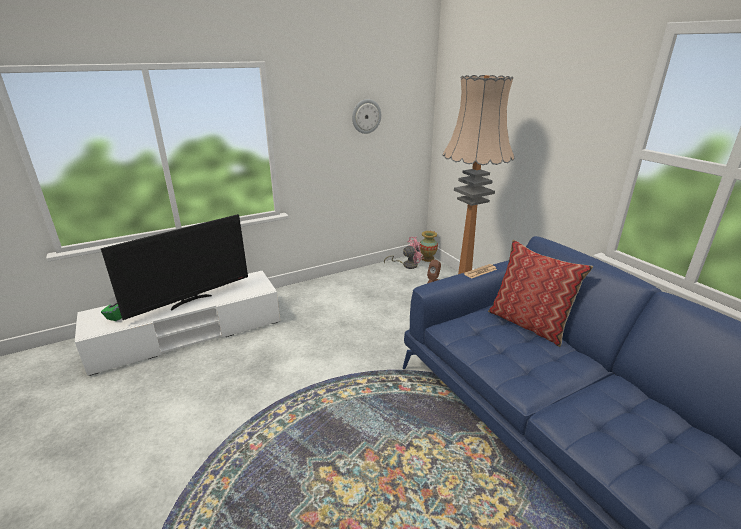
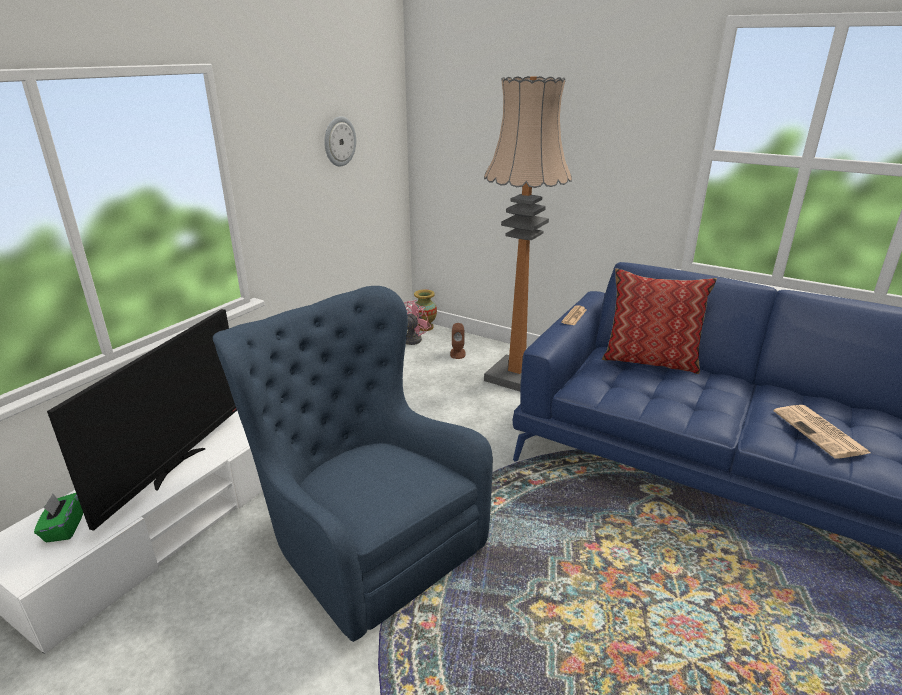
camera: 30 degrees left, 0 degrees up
none -> blue armchair [213,286,493,642]
none -> newspaper [773,405,870,459]

